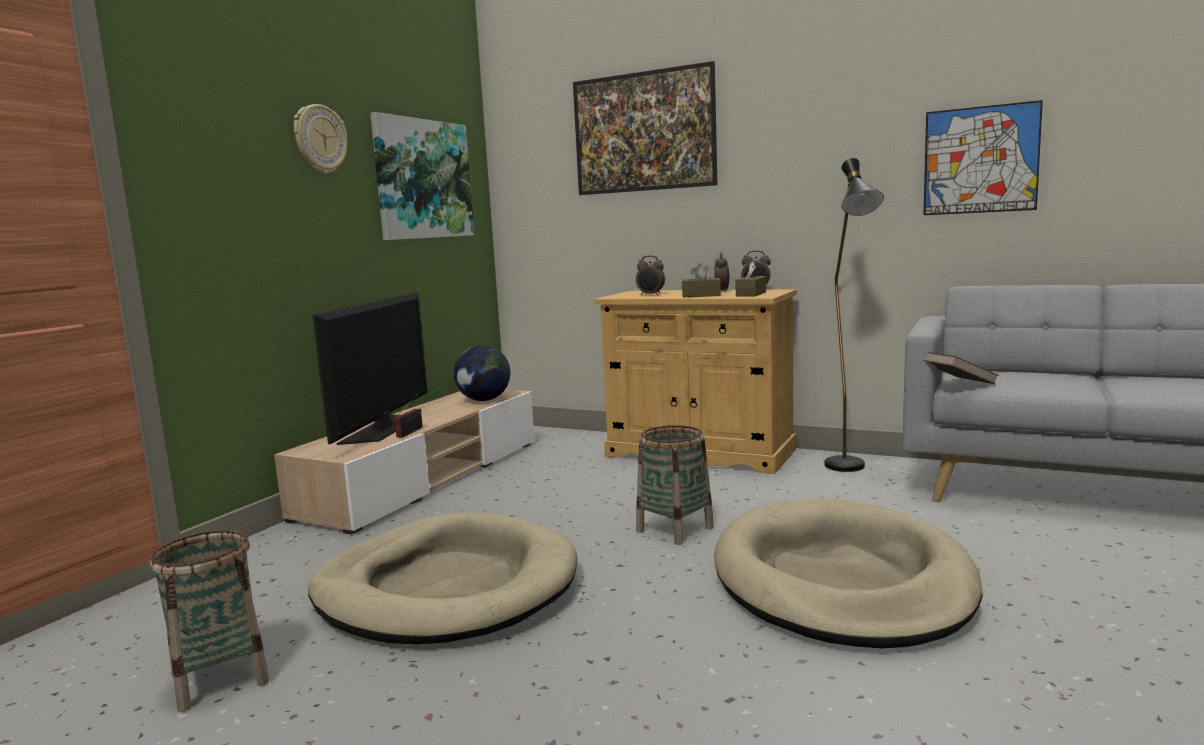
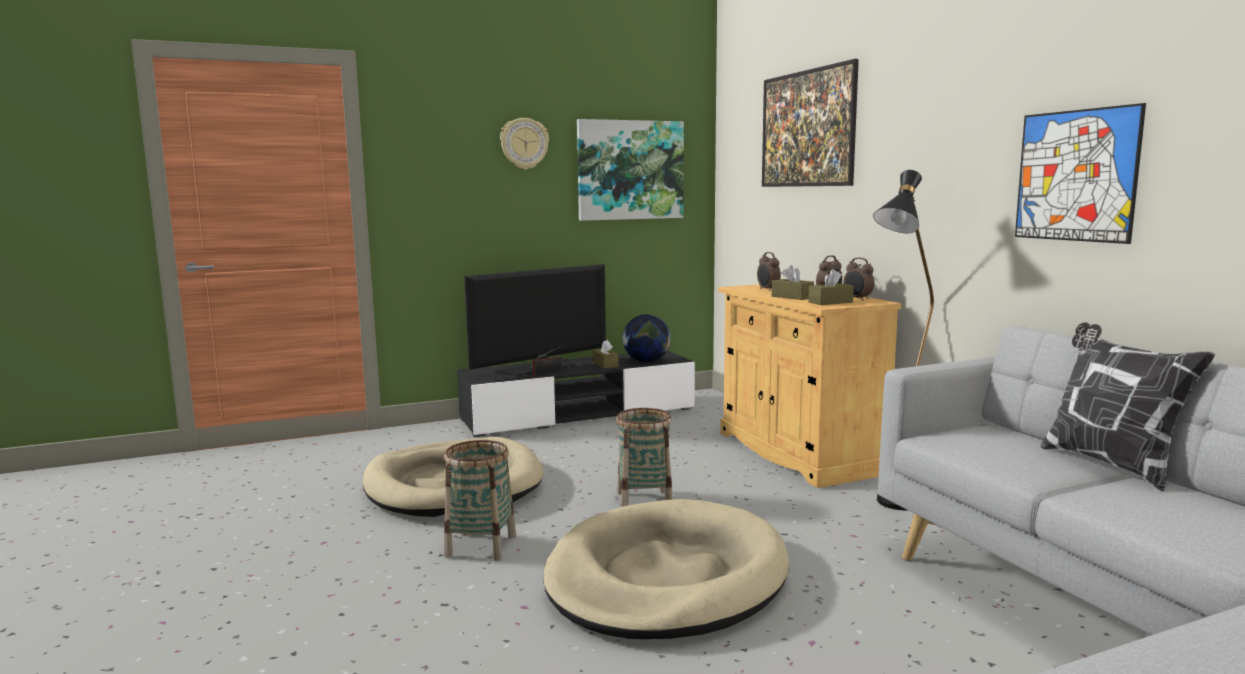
camera: 40 degrees right, 0 degrees up
basket [149,530,270,712] -> basket moved to [444,440,516,561]
beige tv stand [274,390,535,535] -> black tv stand [457,350,695,437]
brown book [923,352,999,384] -> none
none -> brown tissue box [593,340,619,368]
none -> pillow [1040,322,1215,491]

